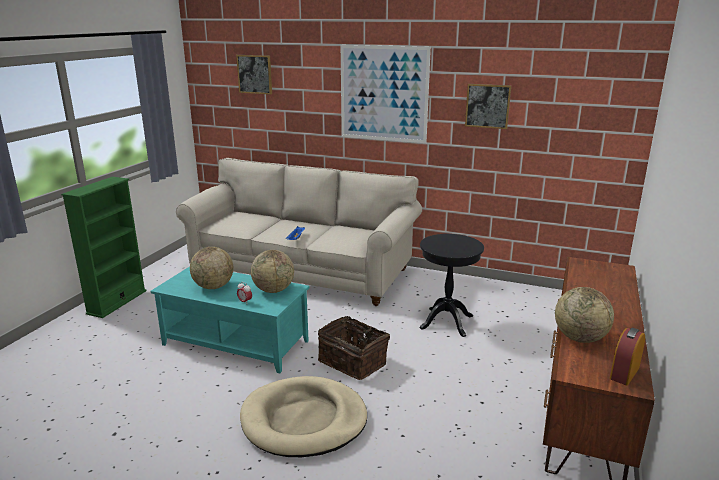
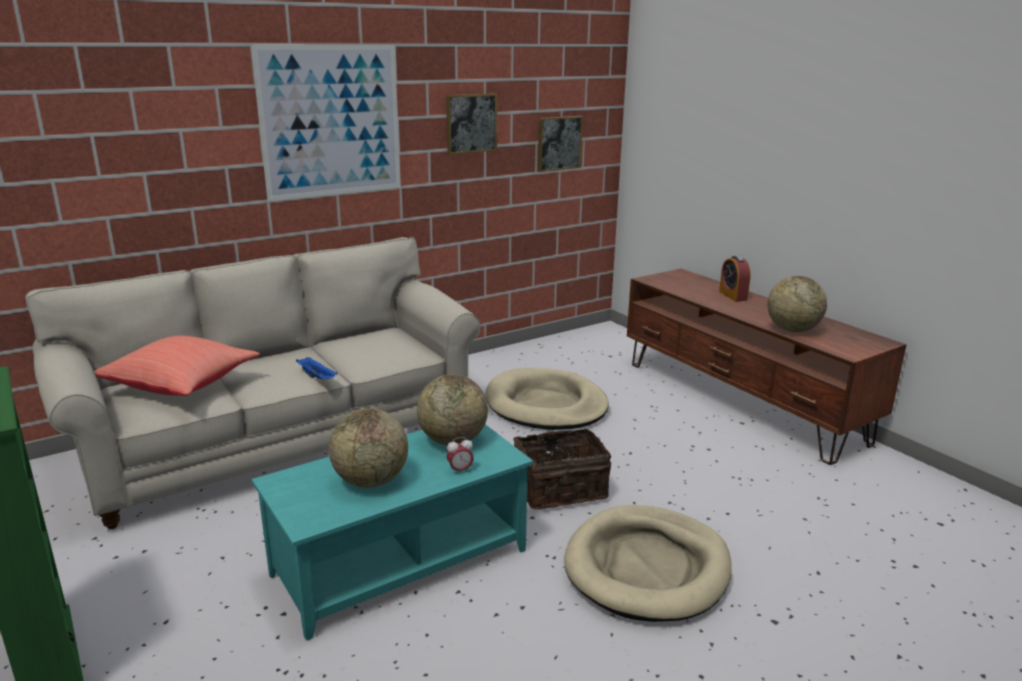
camera: 55 degrees left, 0 degrees up
picture [236,55,272,94] -> picture moved to [538,116,583,172]
black side table [420,234,484,337] -> beige dog bed [485,368,609,430]
alarm clock [610,328,645,386] -> alarm clock moved to [719,256,751,301]
none -> red pillow [94,336,260,396]

